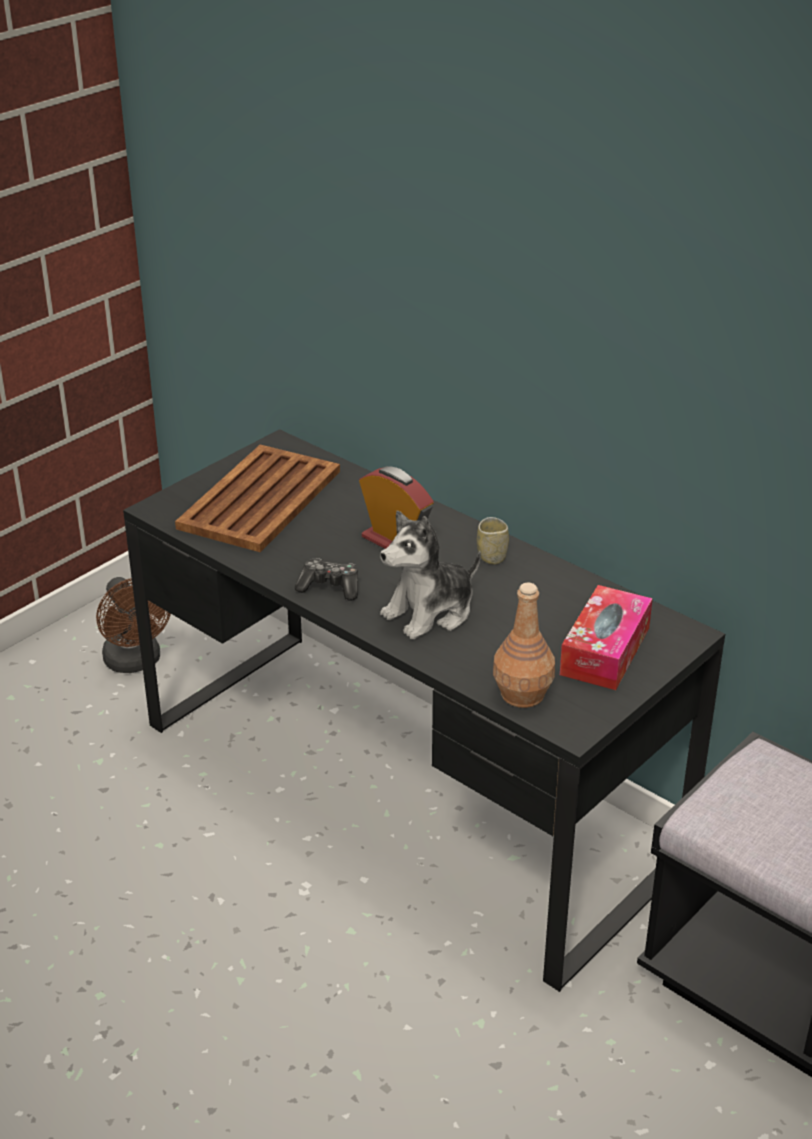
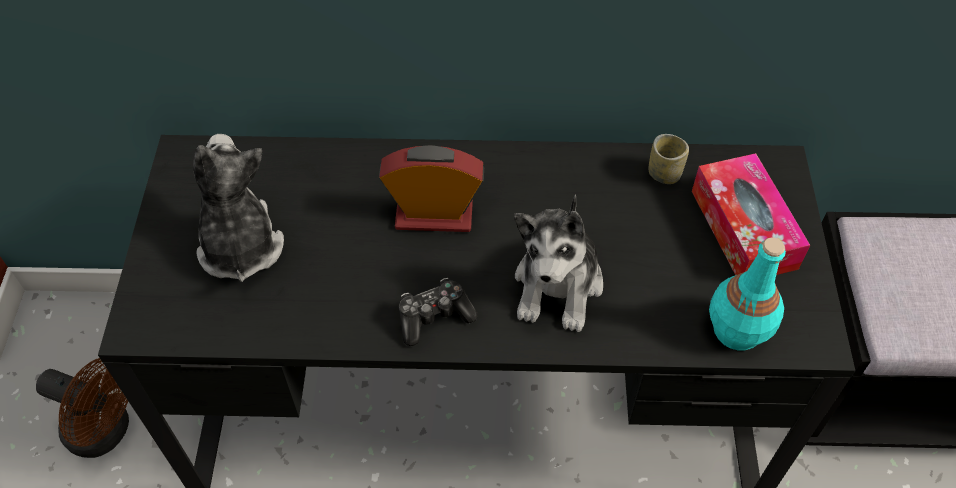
camera: 40 degrees left, 20 degrees up
brown tray [175,445,340,552] -> plush toy [193,134,284,282]
cup [477,517,509,565] -> cup moved to [649,134,689,184]
brown bottle [493,583,555,708] -> turquoise bottle [709,237,786,350]

